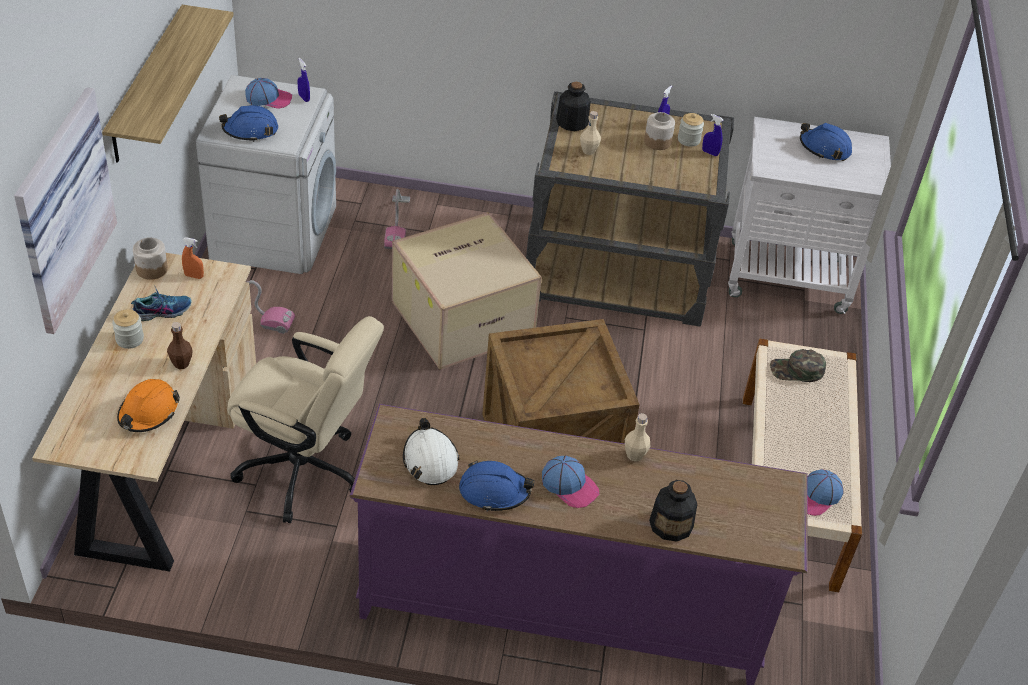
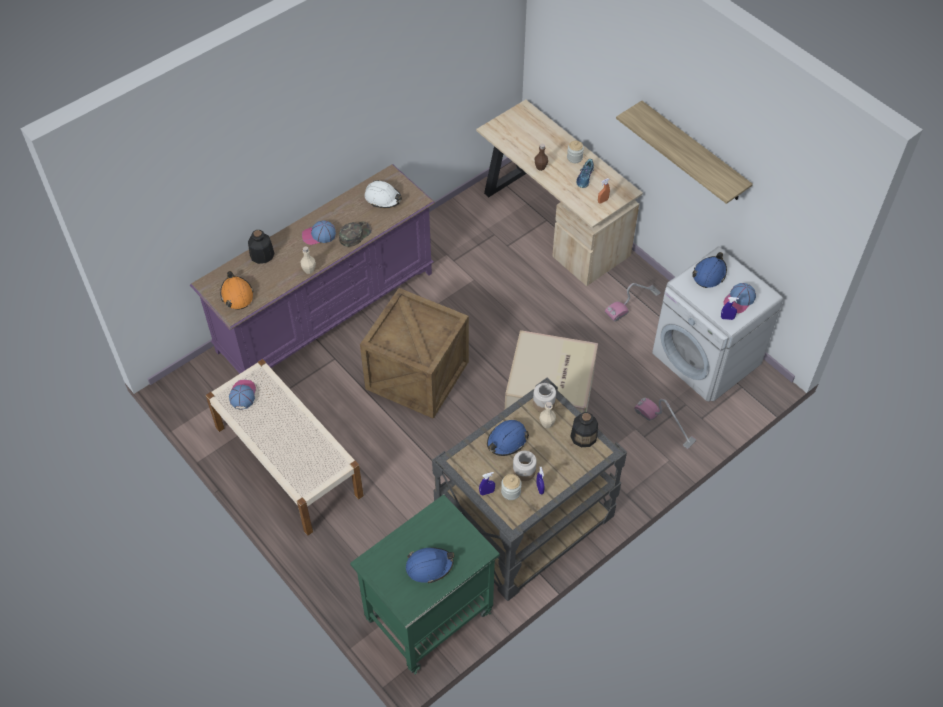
camera: 135 degrees right, 10 degrees up
picture [14,87,117,334] -> none
orange hard hat [117,379,180,432] -> orange hard hat moved to [220,271,254,310]
jar [133,237,168,280] -> jar moved to [533,383,556,412]
beige office chair [227,316,384,523] -> none
blue hard hat [459,460,535,512] -> blue hard hat moved to [487,420,529,456]
white cart [728,117,891,314] -> green cart [350,494,500,675]
green cap [770,349,826,382] -> green cap moved to [339,222,372,247]

